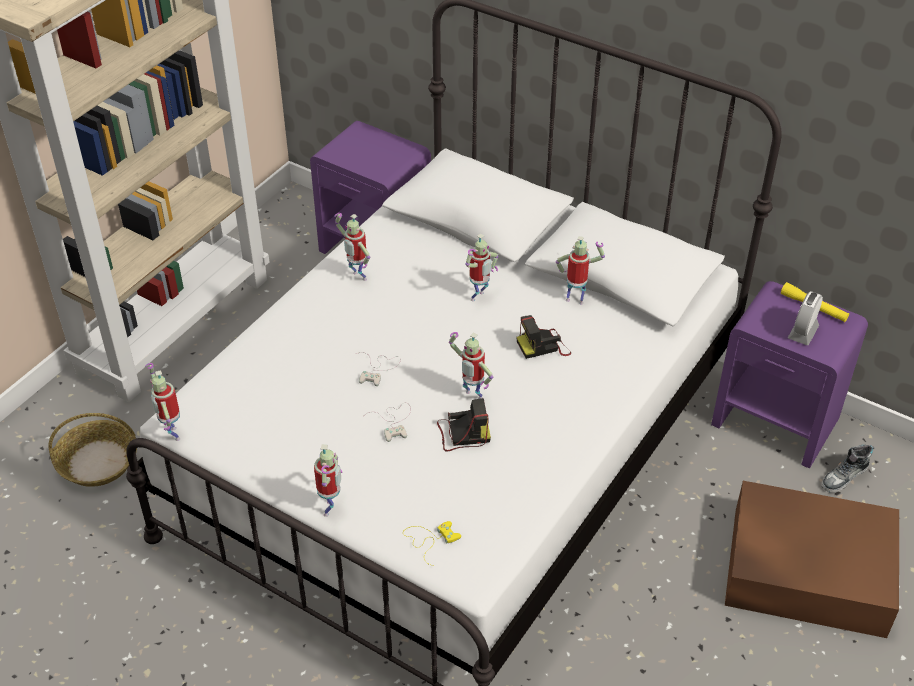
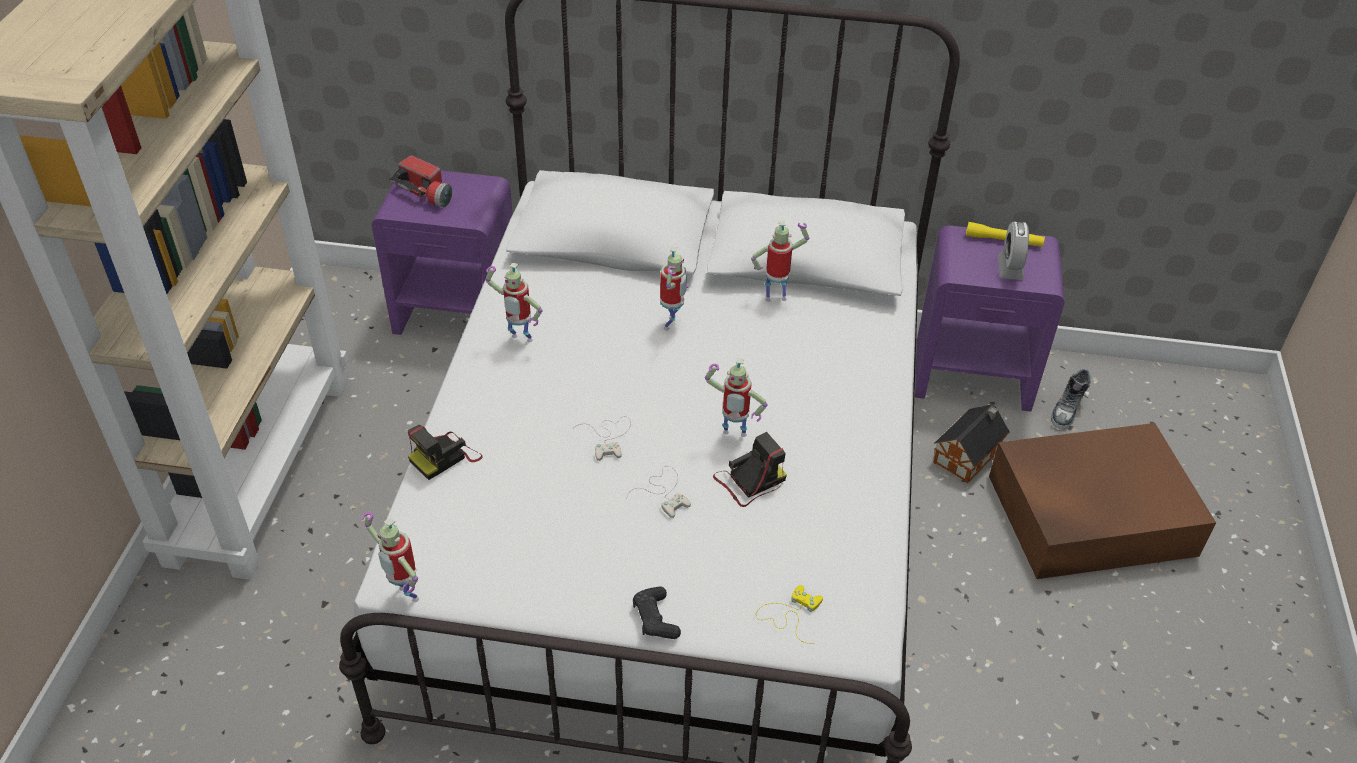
camera: 25 degrees left, 0 degrees up
basket [48,413,137,487] -> none
toy robot [314,444,342,517] -> black game controller [633,586,681,639]
camera [516,315,571,359] -> camera moved to [407,425,483,480]
none -> flashlight [389,155,452,208]
none -> toy house [933,404,1010,483]

